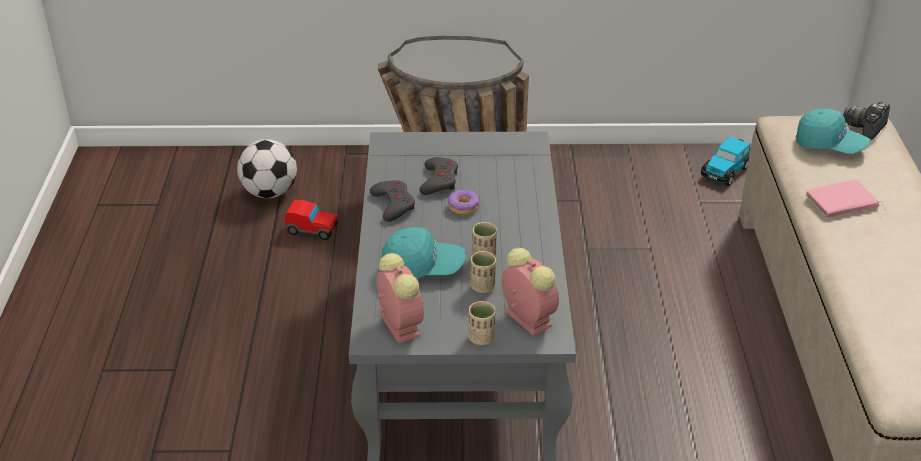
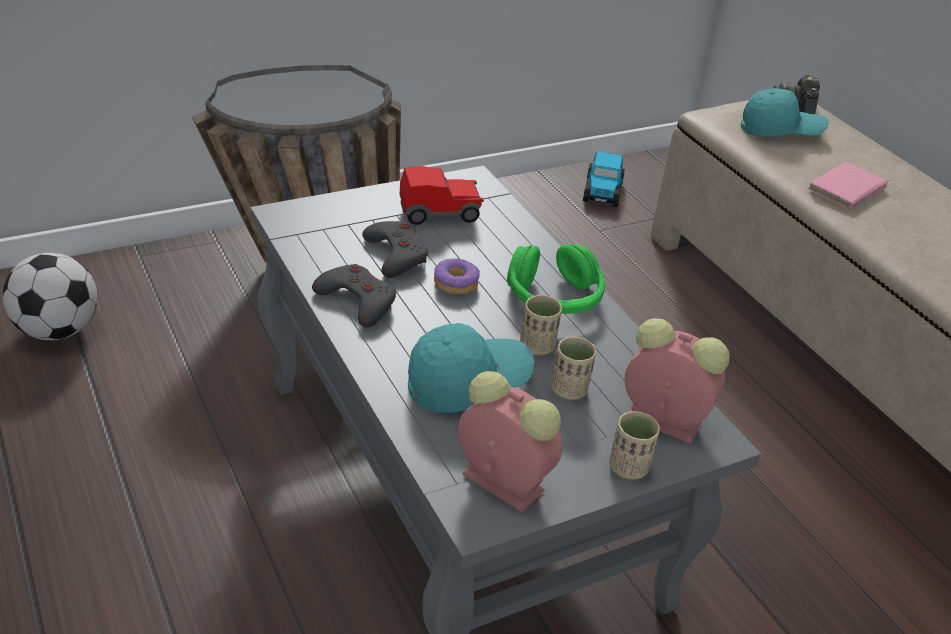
camera: 30 degrees left, 0 degrees up
toy car [285,199,339,240] -> toy car moved to [400,166,484,225]
none -> green headphones [507,244,605,314]

